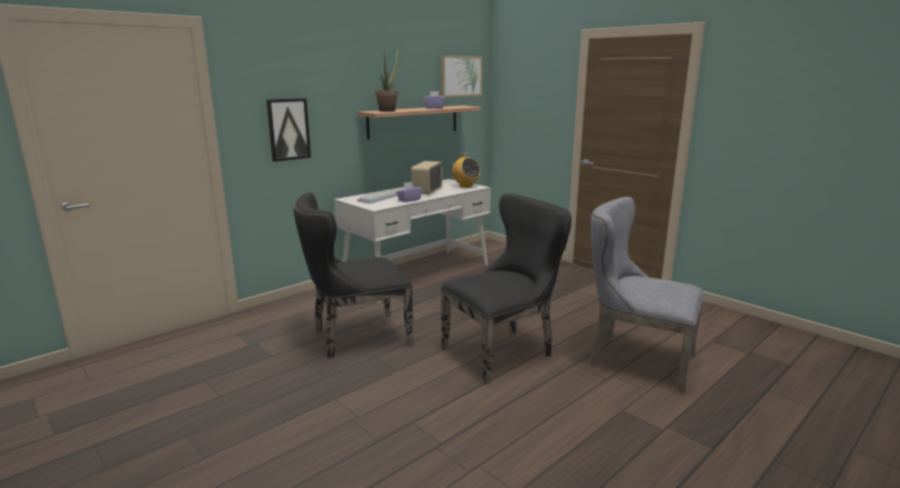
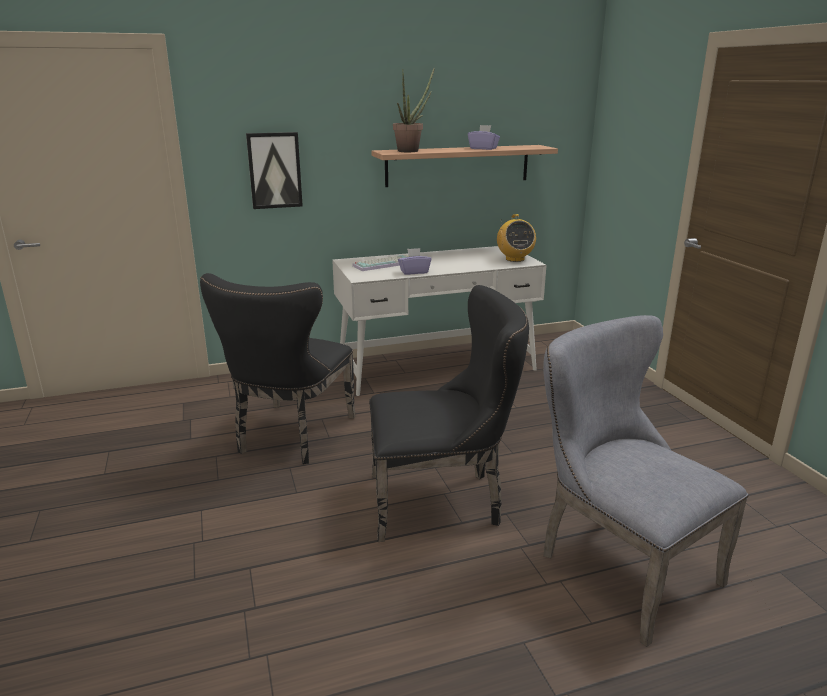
camera: 25 degrees right, 5 degrees up
black chair [293,192,414,358] -> black chair turned 75 degrees counterclockwise [200,273,355,464]
radio [411,161,442,196] -> none
picture [441,55,483,98] -> none

